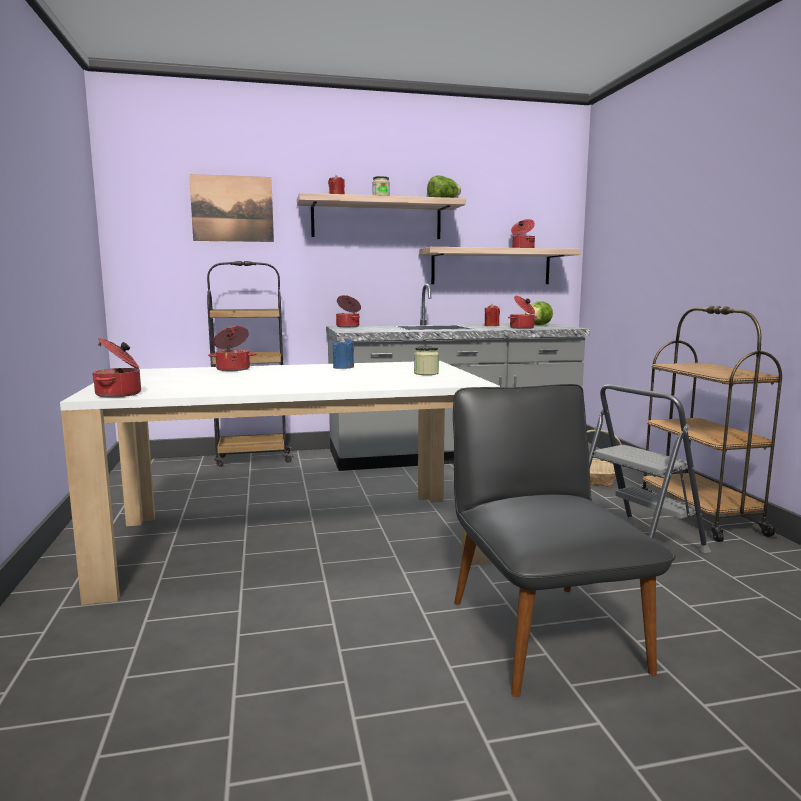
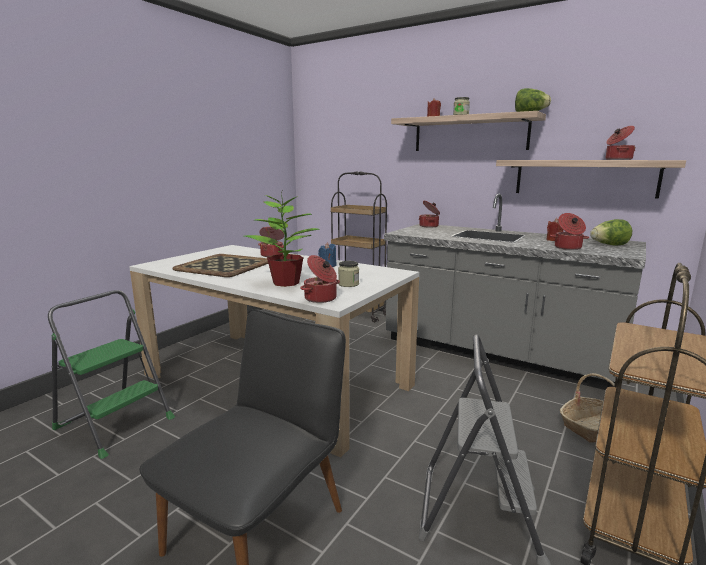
camera: 45 degrees right, 5 degrees up
cooking pot [92,338,141,397] -> cooking pot moved to [300,255,340,303]
picture [189,174,274,242] -> none
none -> green step ladder [48,290,175,459]
none -> tray [172,254,268,277]
none -> potted plant [245,193,320,287]

